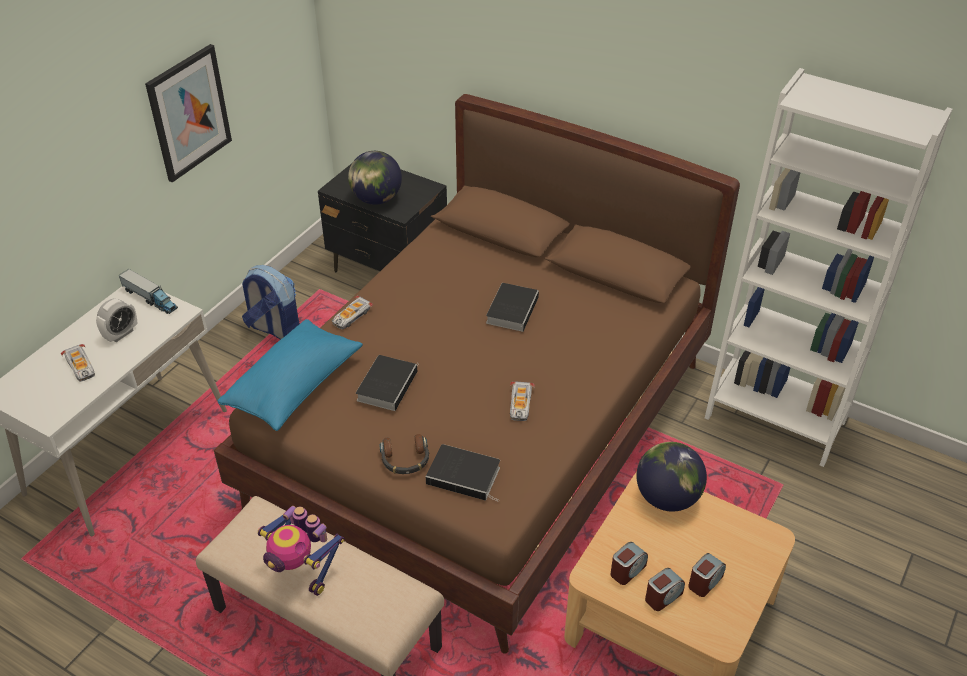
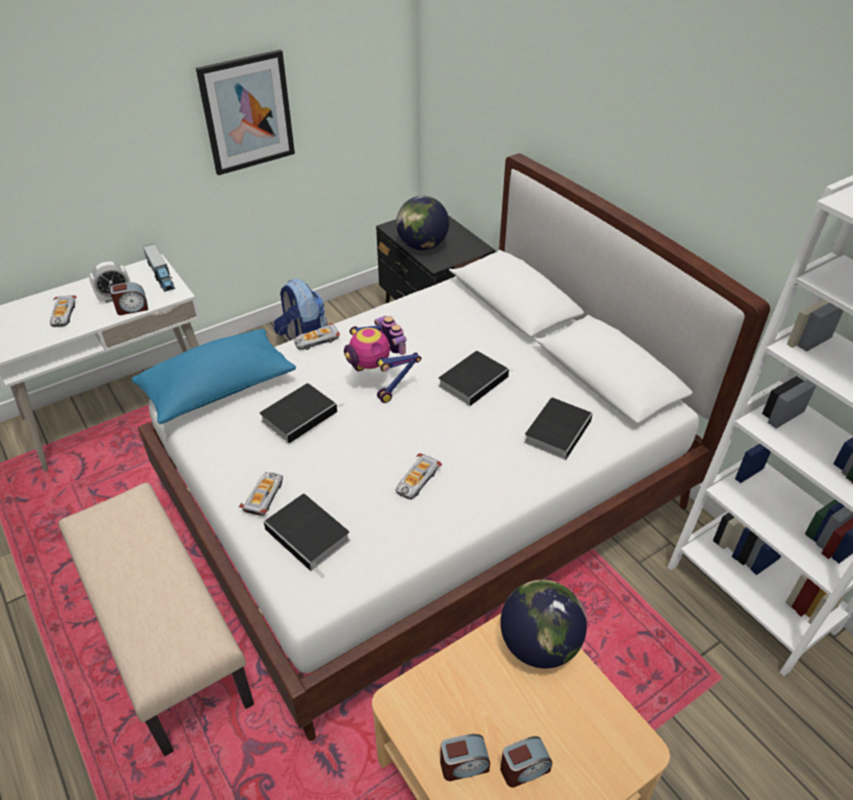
camera: 25 degrees right, 0 degrees up
brown bed [214,94,740,654] -> white bed [138,153,770,741]
toy robot [258,506,345,596] -> toy robot moved to [344,316,421,403]
headphones [379,434,429,474] -> toy car [239,472,283,516]
alarm clock [610,542,648,585] -> alarm clock moved to [110,282,148,315]
none -> book [524,397,593,460]

